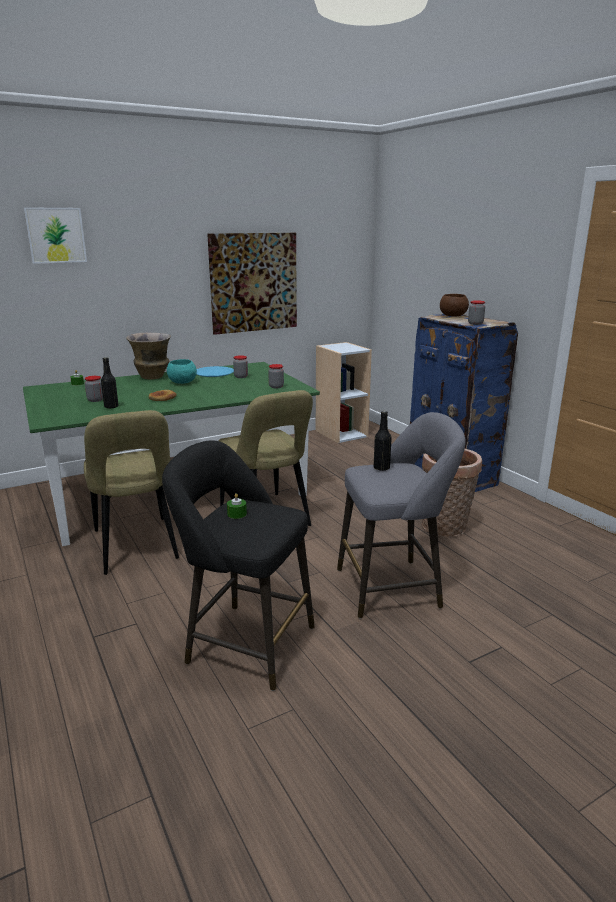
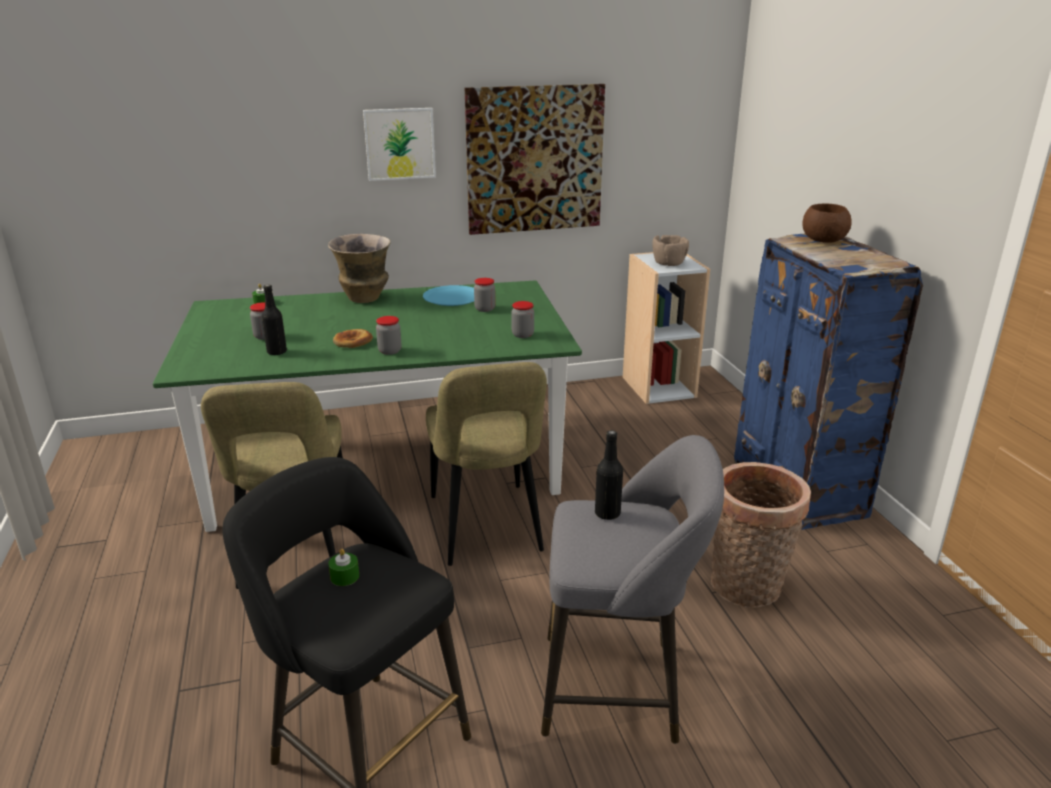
camera: 15 degrees right, 5 degrees up
picture [24,207,87,264] -> picture moved to [363,108,436,181]
turquoise bowl [167,359,197,384] -> none
jar [468,300,485,325] -> jar moved to [376,316,401,355]
none -> brown bowl [652,235,689,266]

